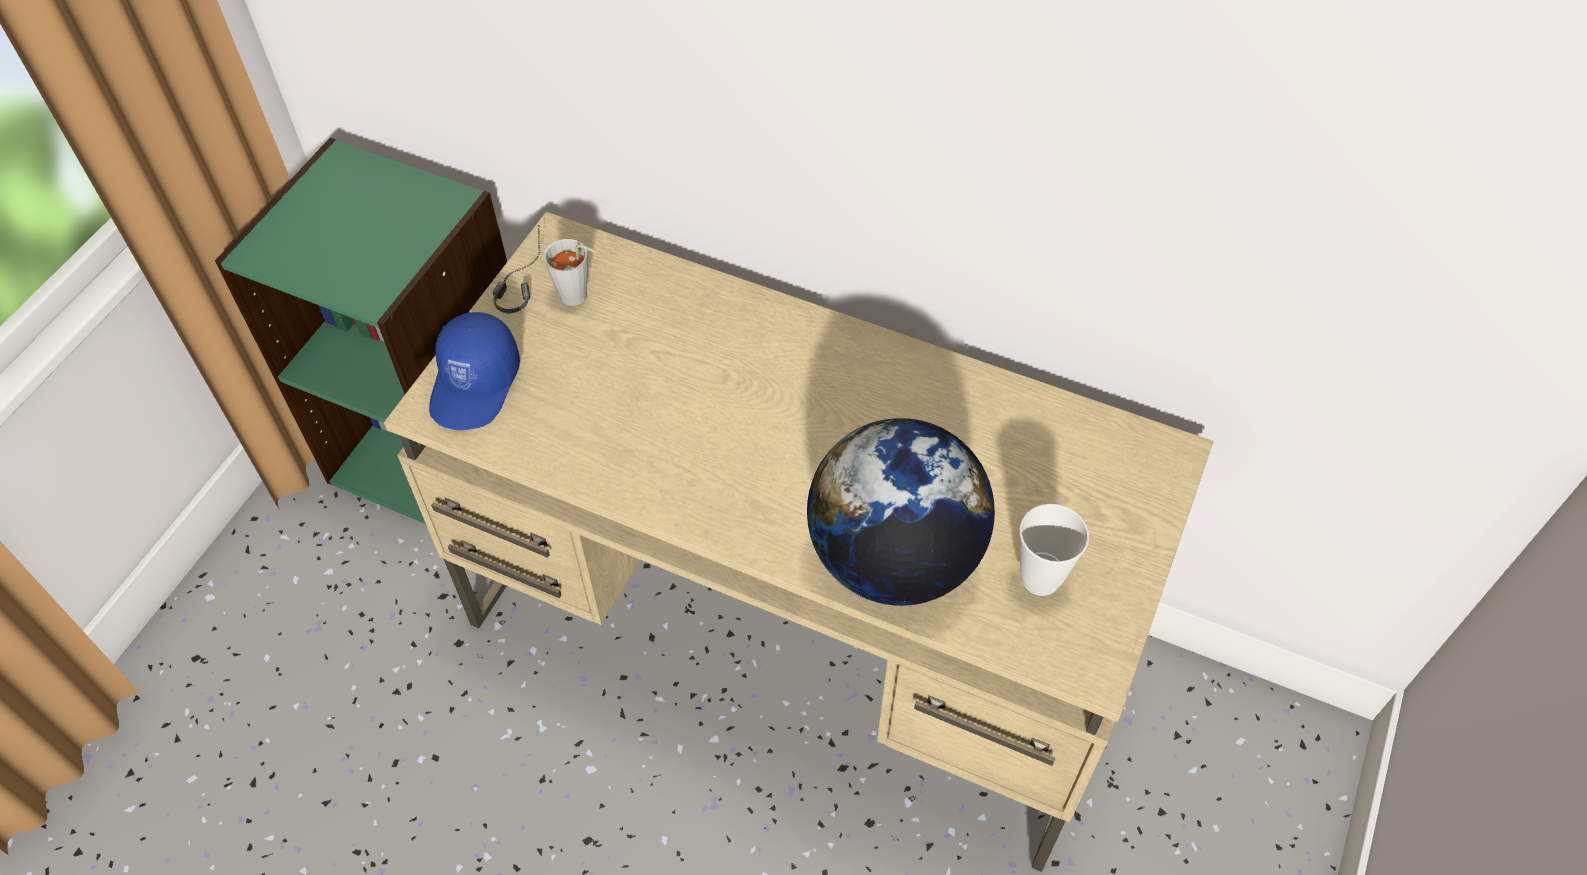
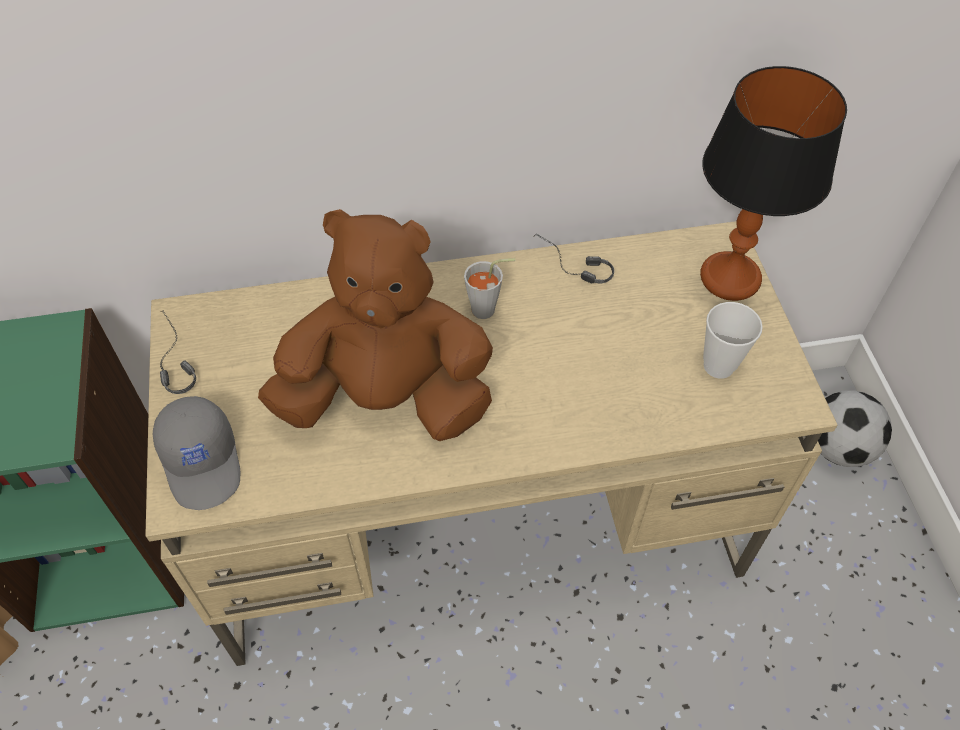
camera: 35 degrees left, 0 degrees up
blue cap [429,312,520,430] -> grey cap [153,396,240,510]
grey cup [543,239,598,306] -> grey cup moved to [464,258,515,319]
globe [807,418,995,606] -> none
none -> brown plush toy [258,209,493,441]
none -> headphones [532,234,614,283]
none -> table lamp [700,66,847,301]
none -> football [818,390,892,467]

